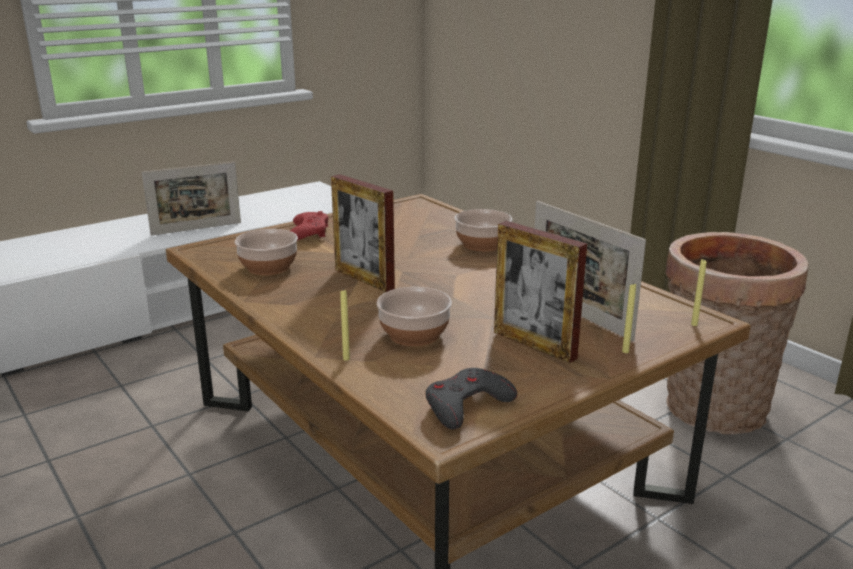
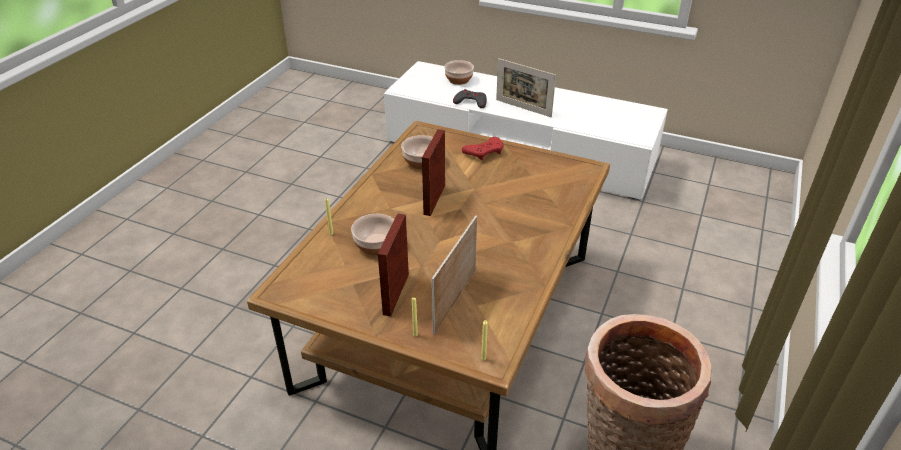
camera: 60 degrees right, 15 degrees up
grey game controller [426,368,517,430] -> grey game controller moved to [453,89,487,108]
bowl [455,209,512,251] -> bowl moved to [444,60,474,85]

